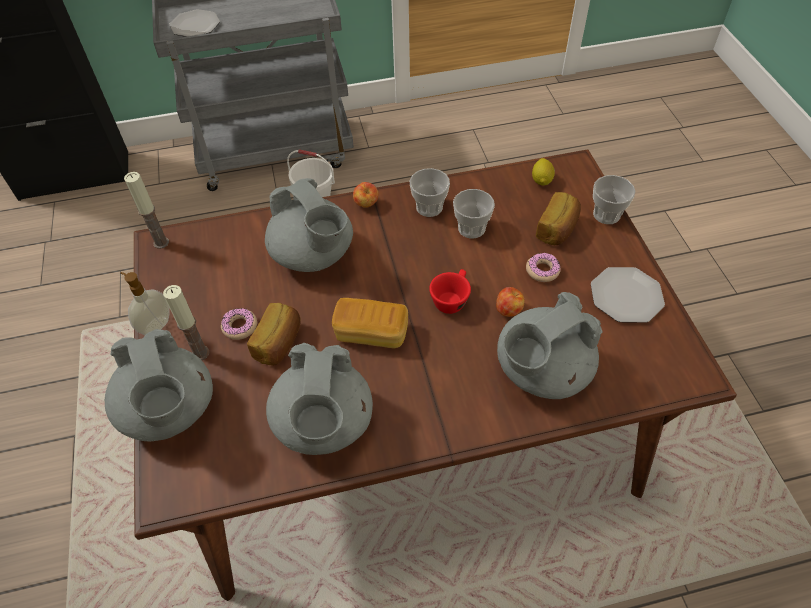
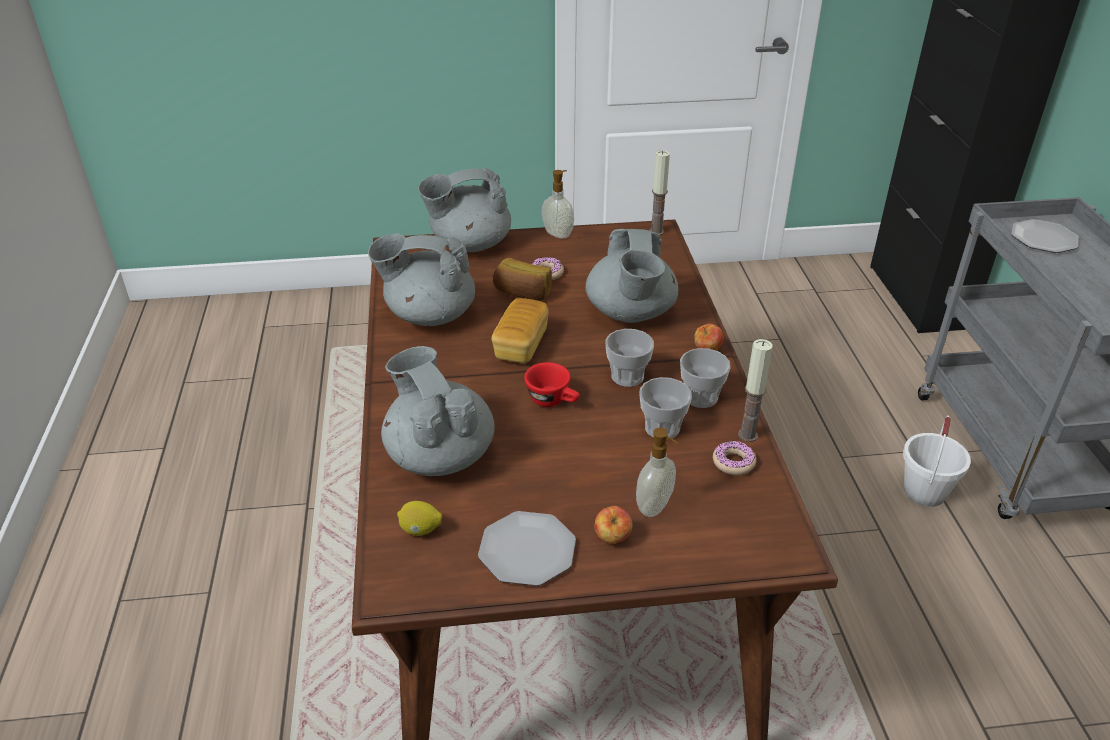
camera: 95 degrees right, 15 degrees down
candle [163,285,210,360] -> candle moved to [738,339,773,442]
grey teapot [265,178,353,272] -> grey teapot turned 60 degrees counterclockwise [586,229,679,323]
apple [496,287,525,317] -> apple moved to [595,506,632,544]
donut [526,252,561,282] -> donut moved to [713,440,756,475]
lemon [532,158,555,186] -> lemon moved to [397,501,443,536]
bread [536,192,581,245] -> soap dispenser [636,428,678,517]
cup [593,175,635,224] -> cup moved to [605,329,654,387]

